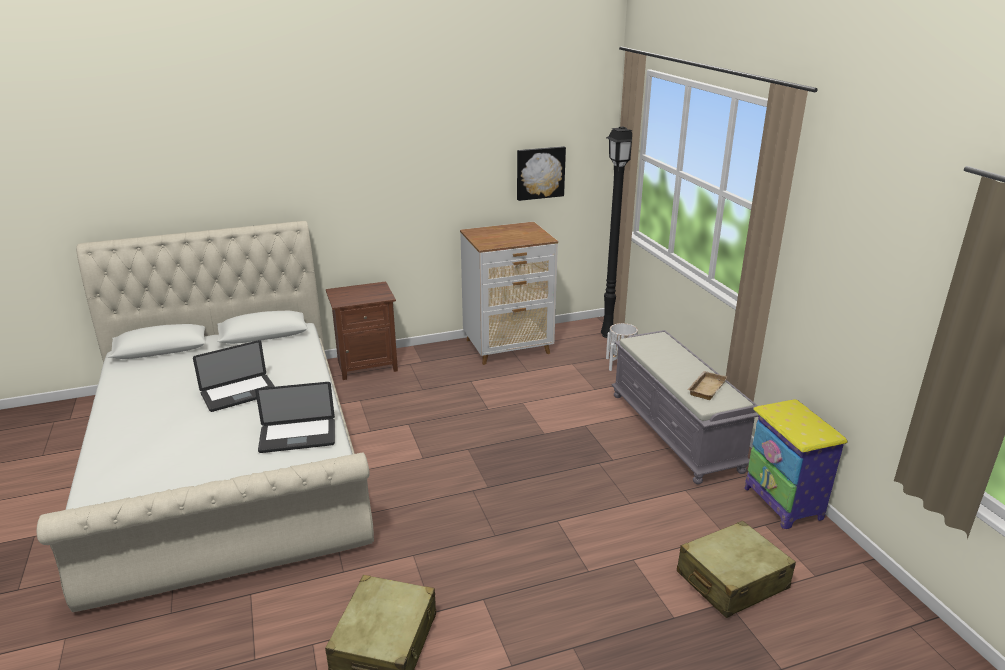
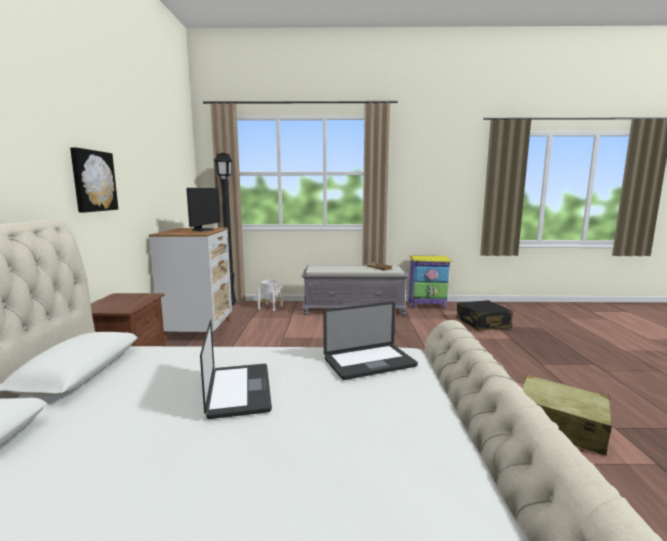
camera: 70 degrees left, 15 degrees down
laptop [255,382,335,453] -> laptop turned 60 degrees clockwise [323,302,418,380]
picture [517,146,566,201] -> picture moved to [70,147,118,213]
beige suitcase [677,521,796,618] -> black suitcase [457,300,513,331]
none -> monitor [186,188,221,231]

